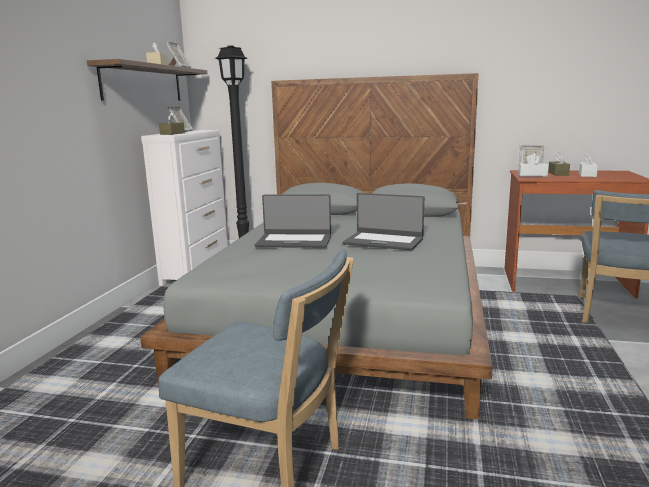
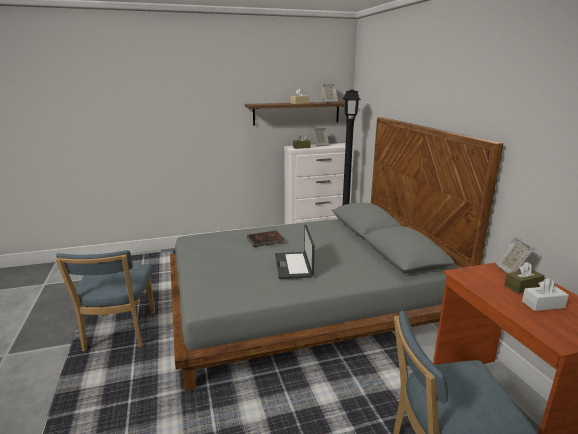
camera: 60 degrees right, 5 degrees up
laptop [255,194,331,248] -> brown book [247,230,286,247]
white tissue box [518,153,549,177] -> none

